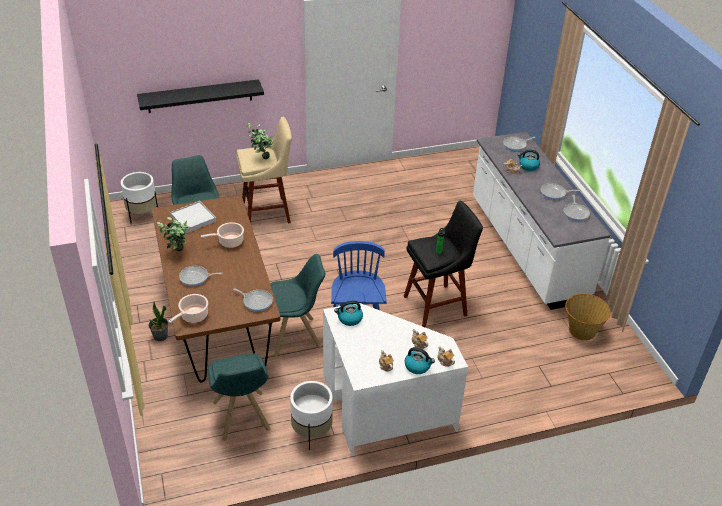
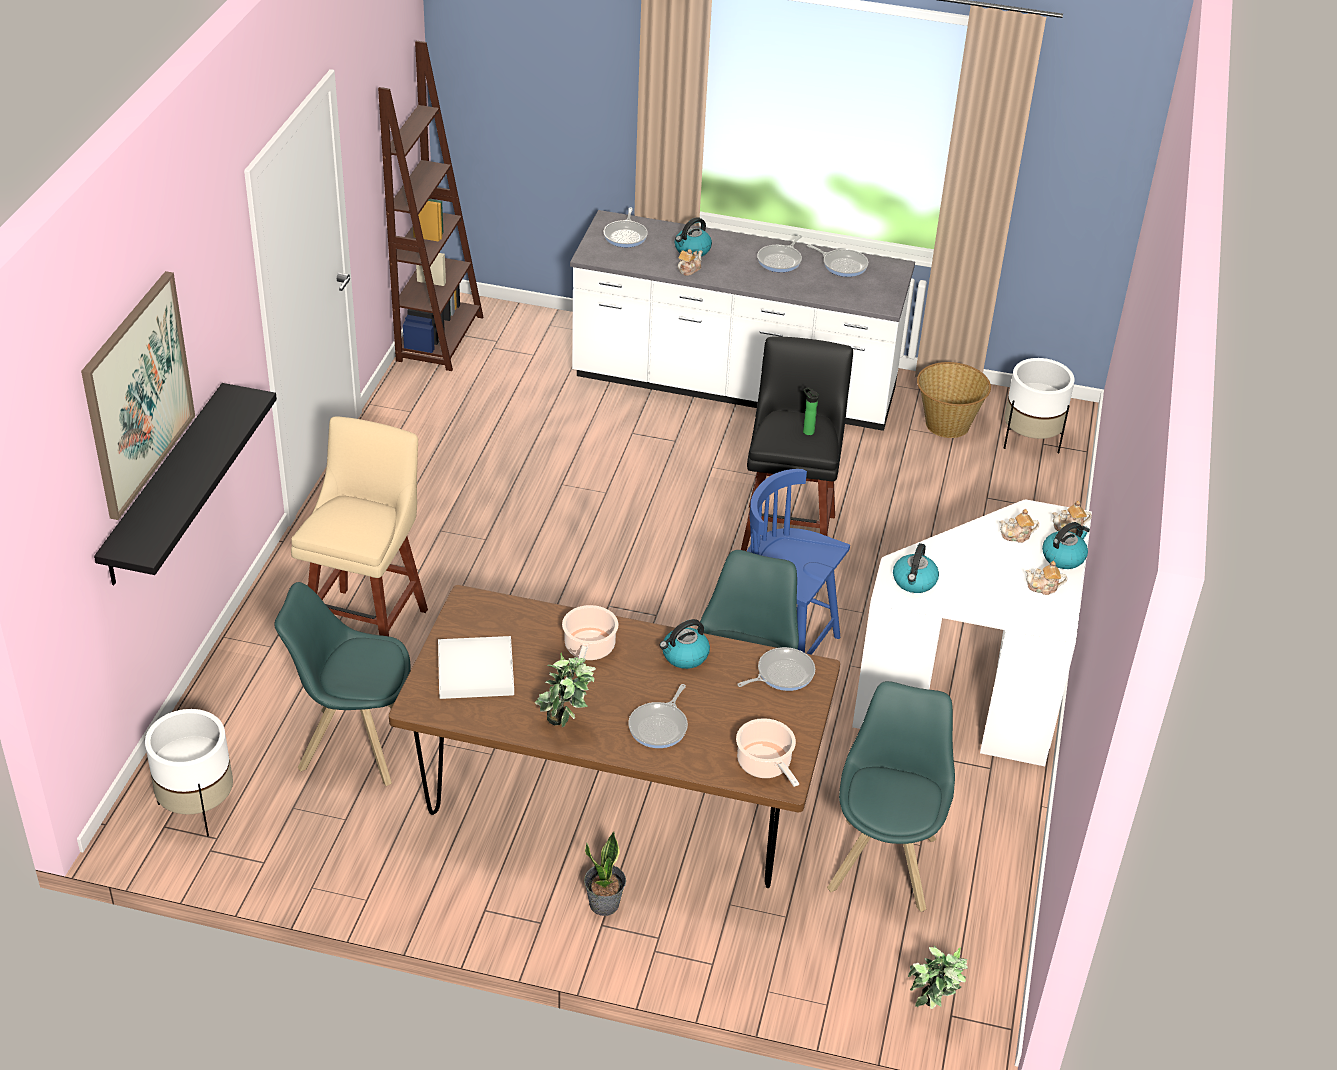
camera: 60 degrees left, 0 degrees up
turquoise chair [208,353,271,441] -> turquoise chair turned 90 degrees counterclockwise [827,681,955,912]
potted plant [248,123,274,159] -> potted plant moved to [908,946,968,1009]
white planter [290,381,333,450] -> white planter moved to [1004,358,1075,453]
none -> picture [81,271,195,520]
none -> brown bookcase [378,41,483,371]
none -> kettle [660,619,710,669]

